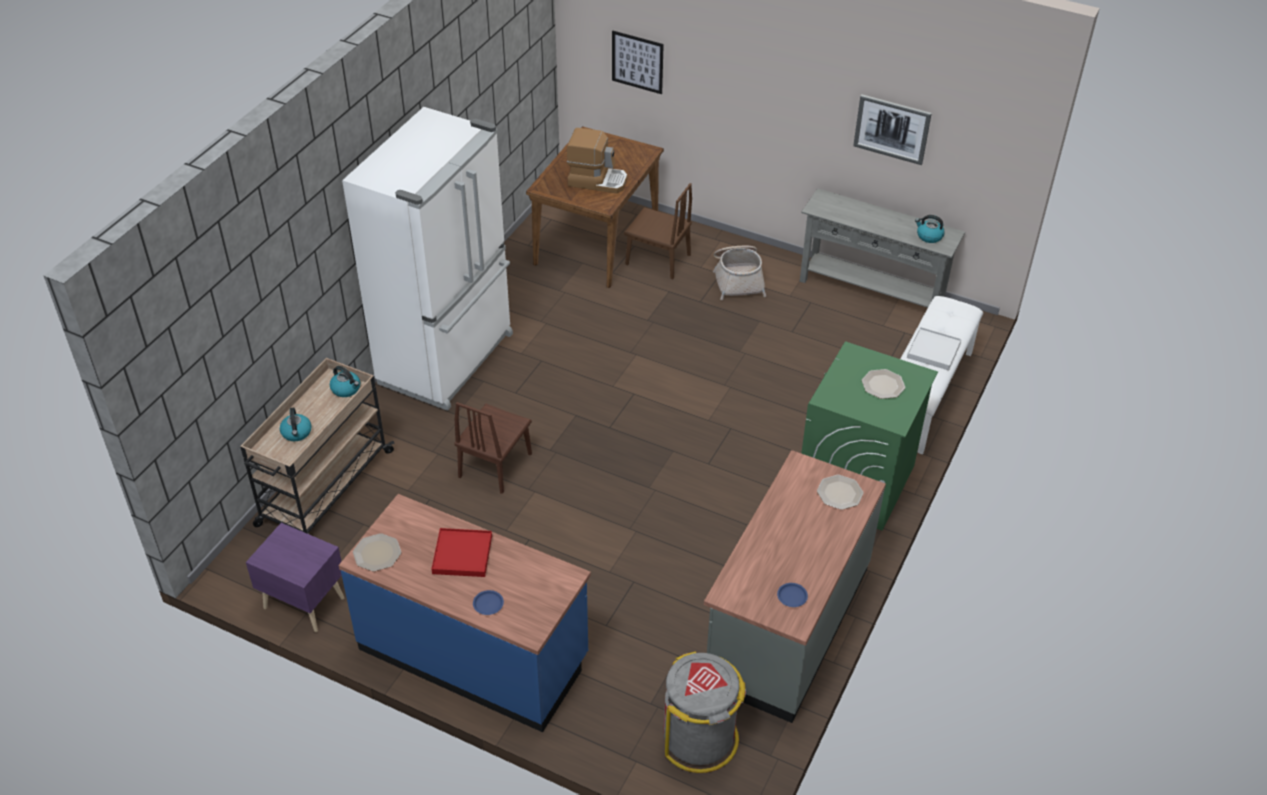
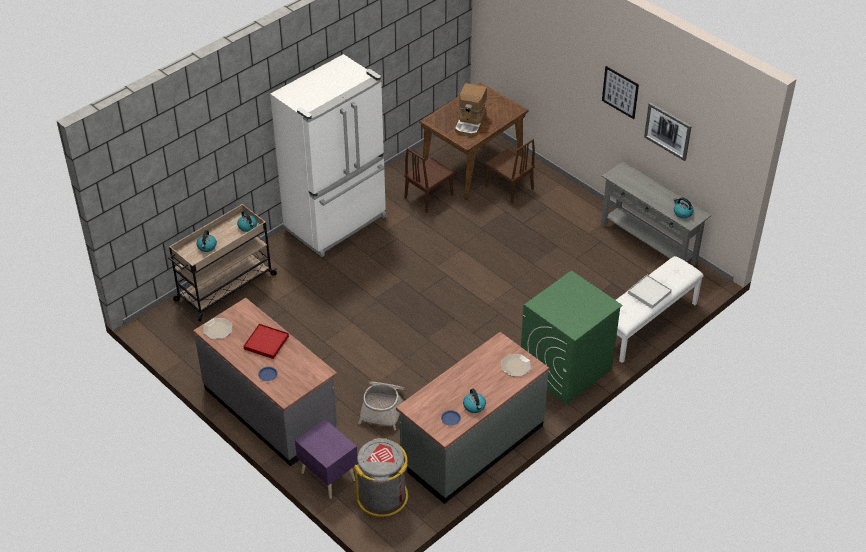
camera: 20 degrees right, 0 degrees up
purple nightstand [246,523,344,632] -> purple nightstand moved to [295,419,358,499]
blue counter [339,494,591,732] -> grey counter [193,298,337,466]
brown chair [454,402,532,494] -> brown chair moved to [404,148,455,213]
coffee machine [567,128,627,193] -> coffee machine turned 75 degrees clockwise [455,83,487,137]
picture [612,31,664,94] -> picture moved to [602,66,639,119]
basket [713,246,766,300] -> basket moved to [358,381,405,430]
plate [862,369,905,399] -> none
none -> kettle [463,389,486,413]

